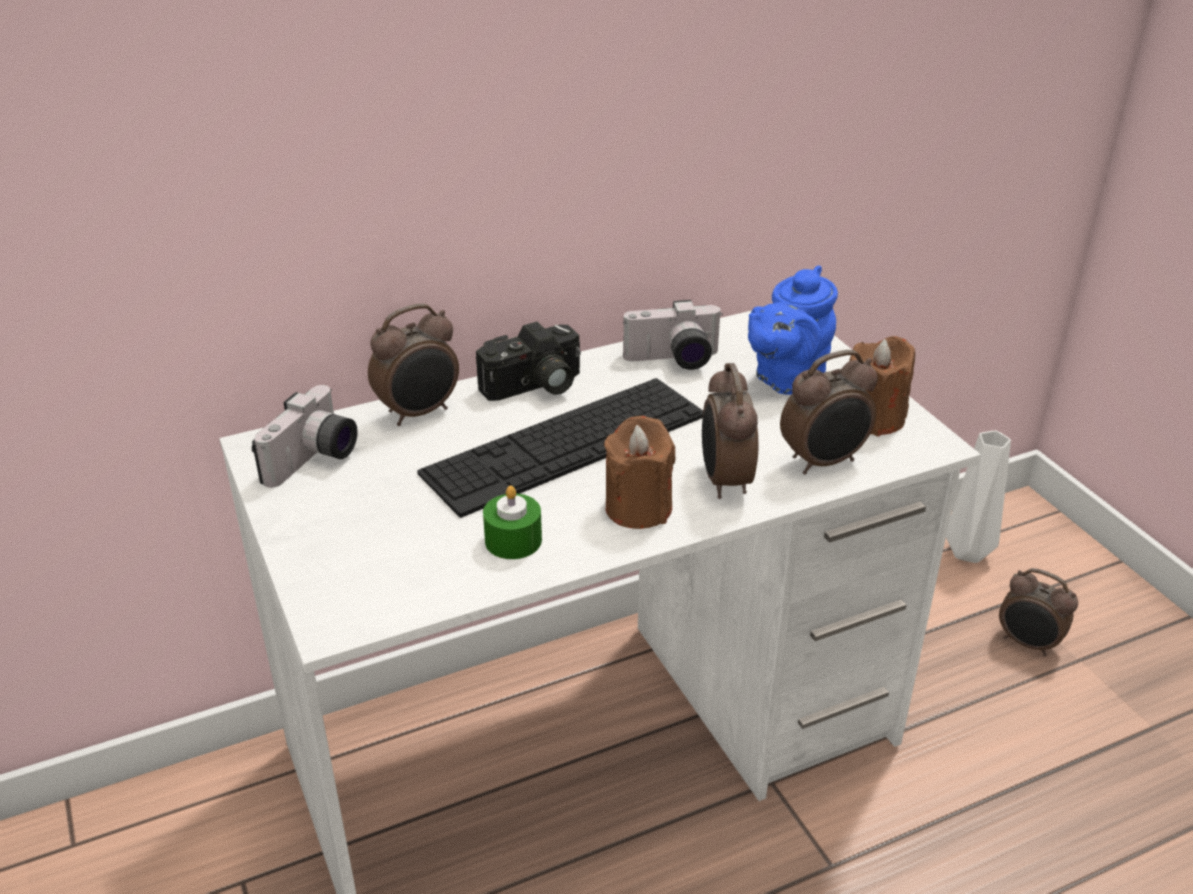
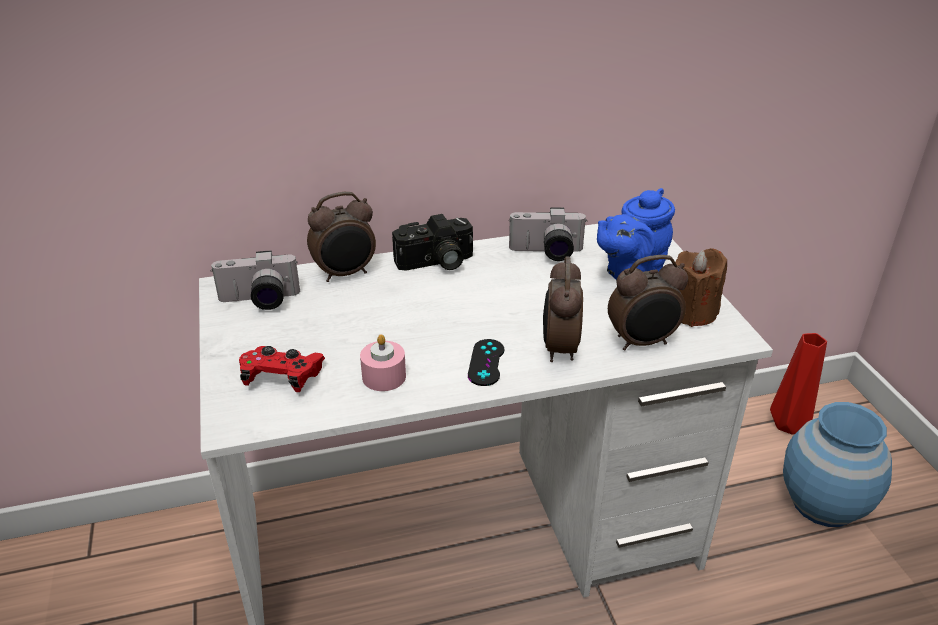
camera: 10 degrees right, 0 degrees up
camera [252,385,358,488] -> camera turned 45 degrees clockwise [210,250,300,310]
keyboard [417,378,703,518] -> none
green candle [483,486,542,559] -> pink candle [360,334,406,391]
brown candle [604,416,676,529] -> black game controller [468,339,504,386]
white vase [946,430,1011,563] -> red vase [770,333,827,434]
alarm clock [999,568,1078,656] -> blue vase [783,402,892,527]
none -> red game controller [239,346,325,392]

